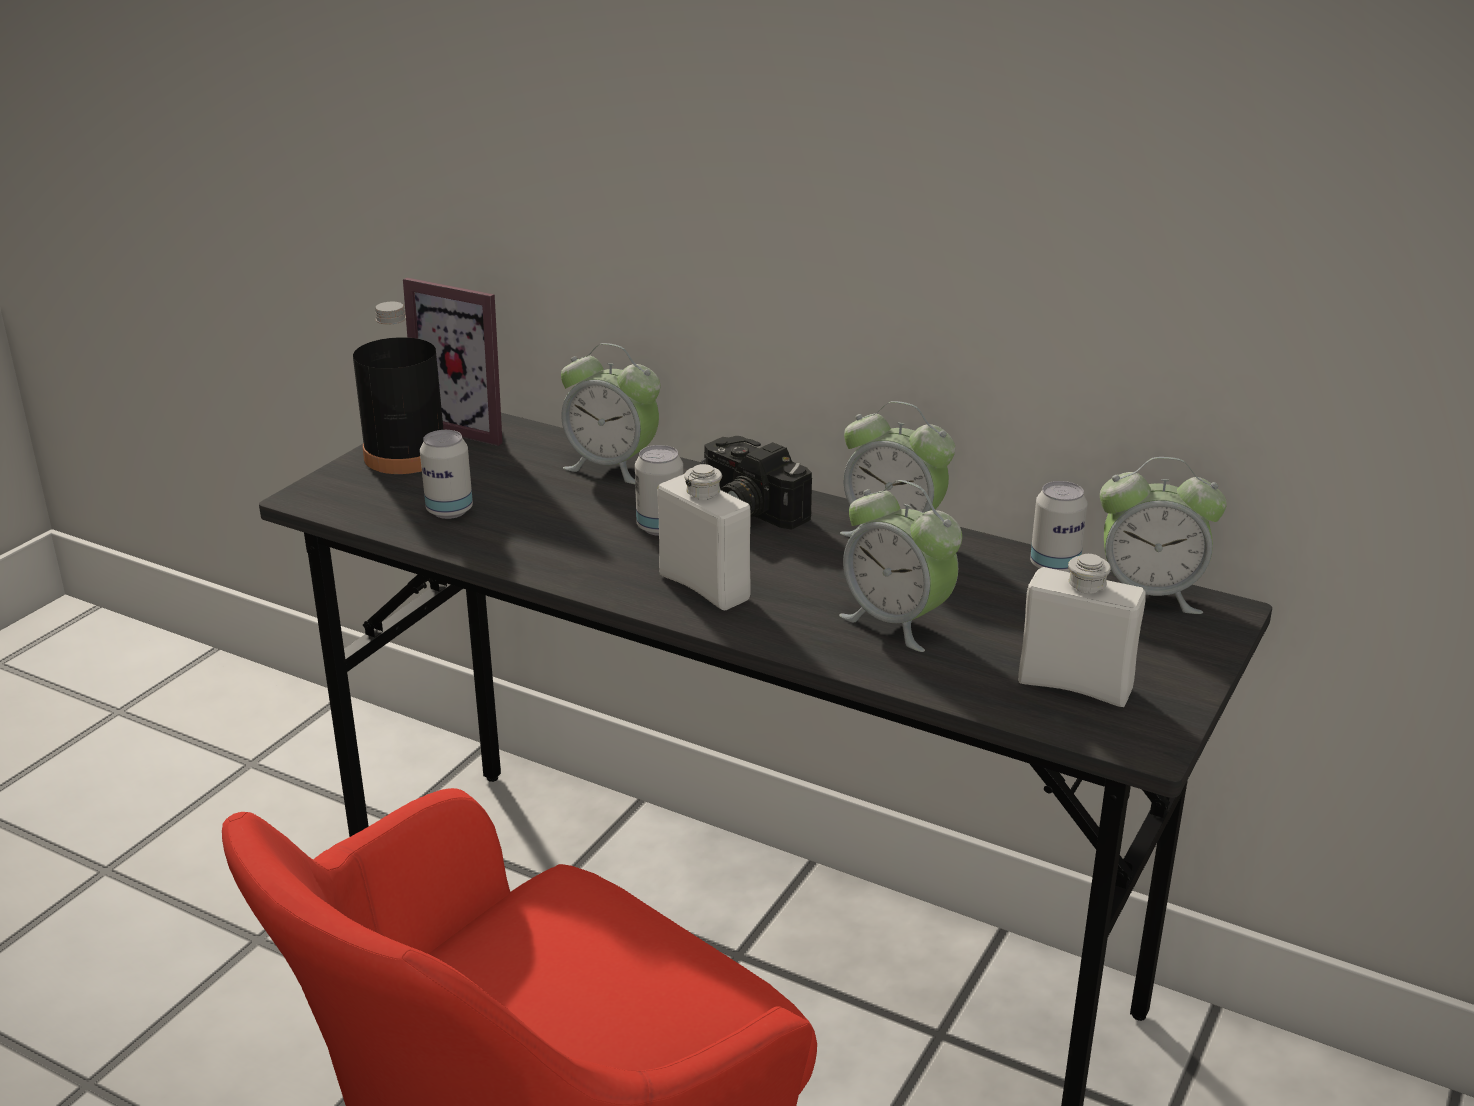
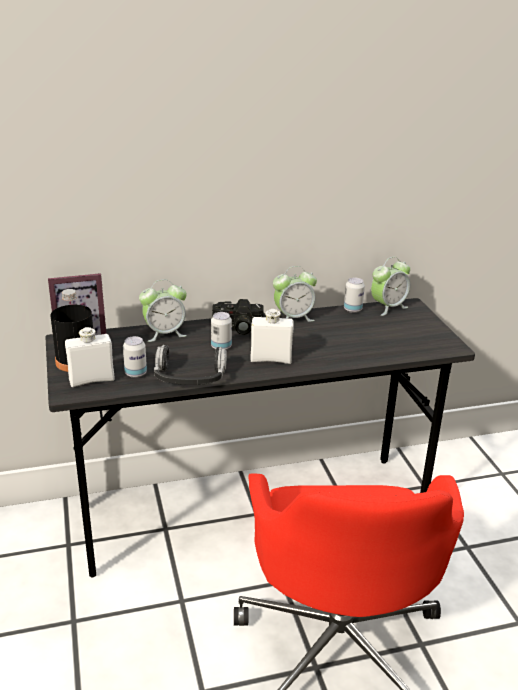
camera: 45 degrees left, 0 degrees up
alarm clock [839,480,962,652] -> none
white bottle [1018,554,1146,707] -> white bottle moved to [65,327,115,387]
none -> headphones [154,345,227,385]

